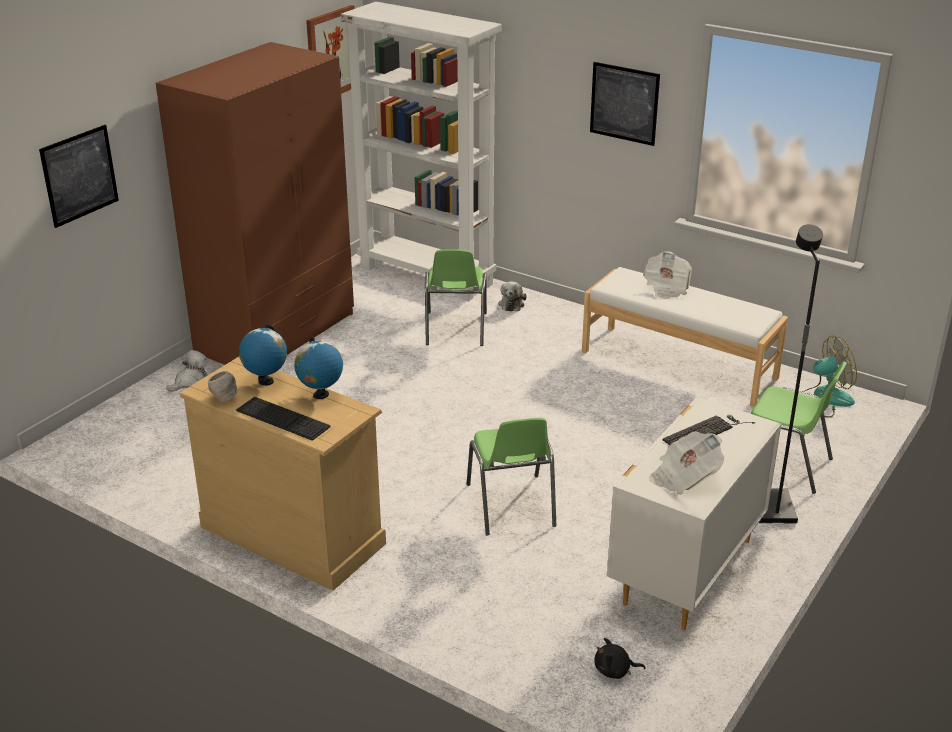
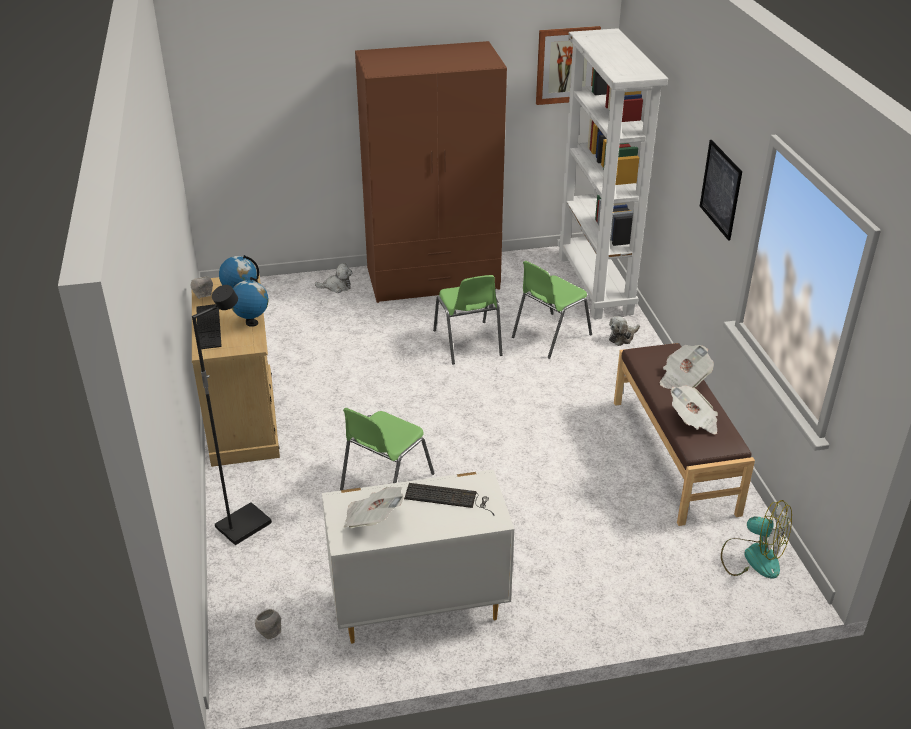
camera: 45 degrees right, 5 degrees up
picture [39,125,119,228] -> none
white bench [582,267,788,407] -> brown bench [614,343,755,526]
black plush toy [595,638,645,679] -> grey bowl [255,609,281,639]
green chair [751,361,847,494] -> green chair moved to [433,275,502,364]
black floor lamp [759,224,823,524] -> black floor lamp moved to [192,285,272,545]
none -> newspaper [671,385,718,434]

